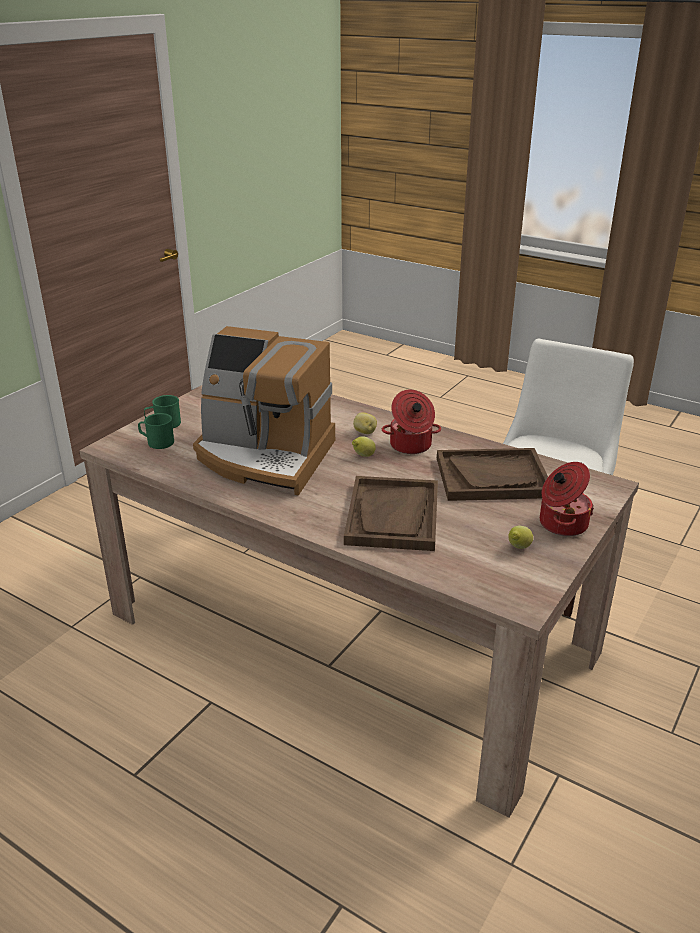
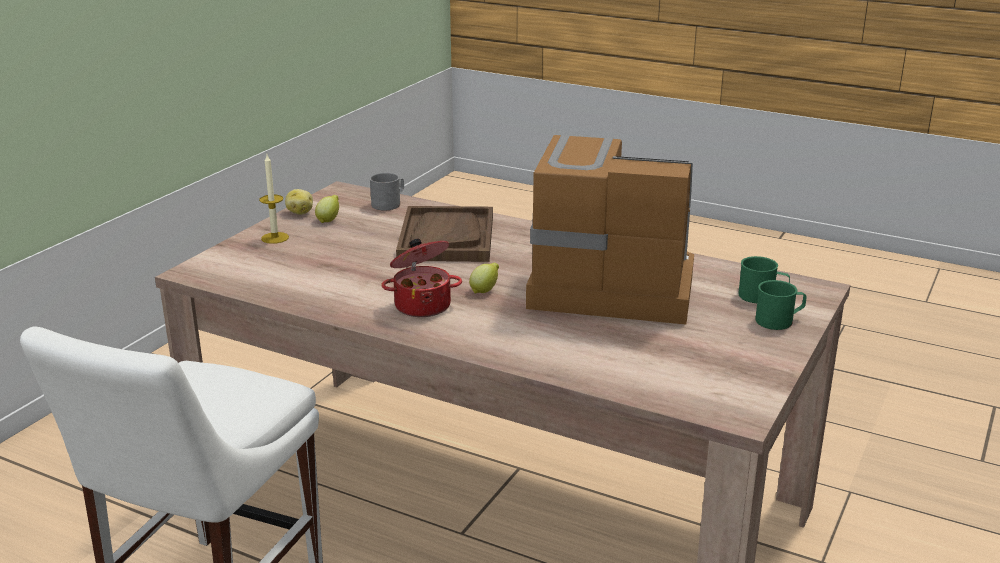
camera: 175 degrees right, 5 degrees down
potato [353,412,377,434] -> potato moved to [285,189,313,215]
brown tray [437,448,548,501] -> none
cooking pot [540,462,594,536] -> candle [259,155,289,244]
none -> grey mug [369,172,404,211]

